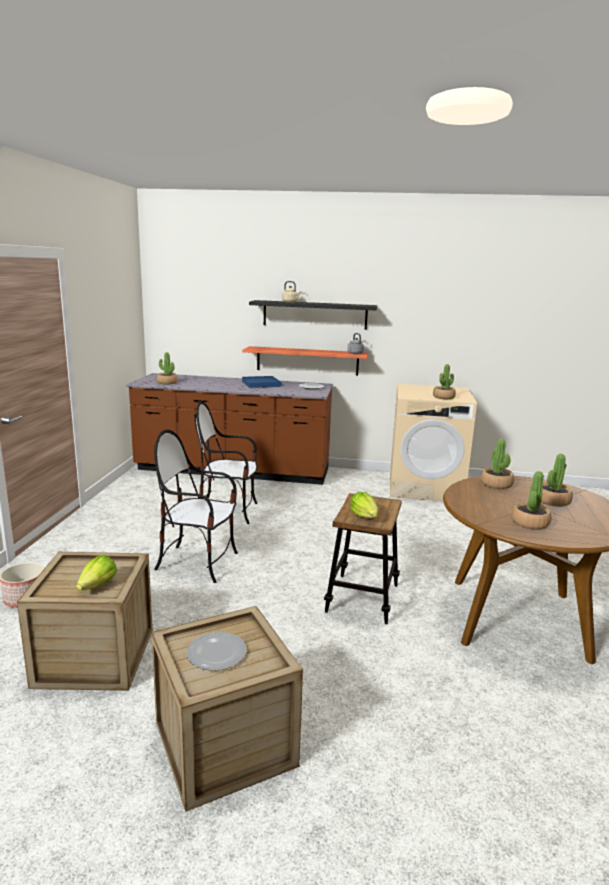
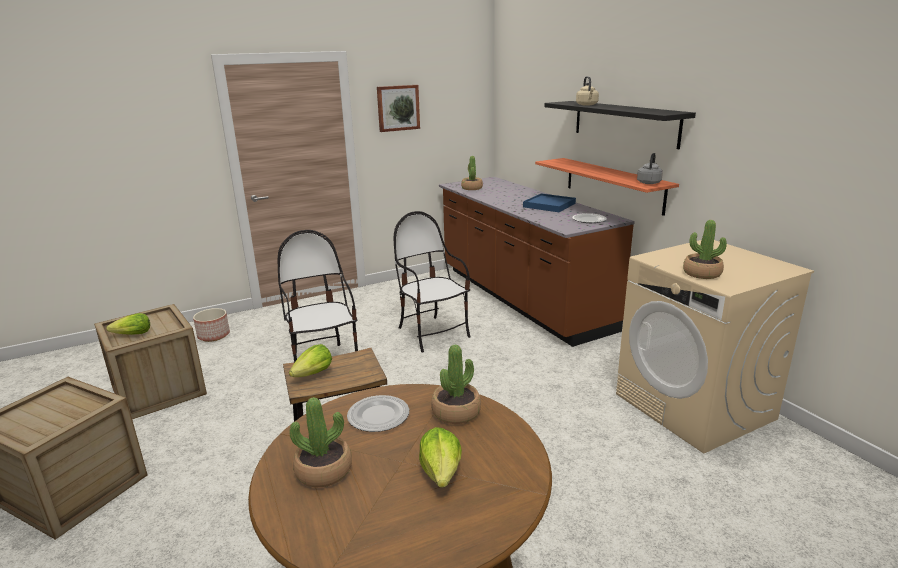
camera: 55 degrees right, 5 degrees up
plate [187,632,247,671] -> plate moved to [347,395,409,432]
potted plant [541,454,573,507] -> lettuce [419,427,462,487]
none -> picture [377,85,420,132]

